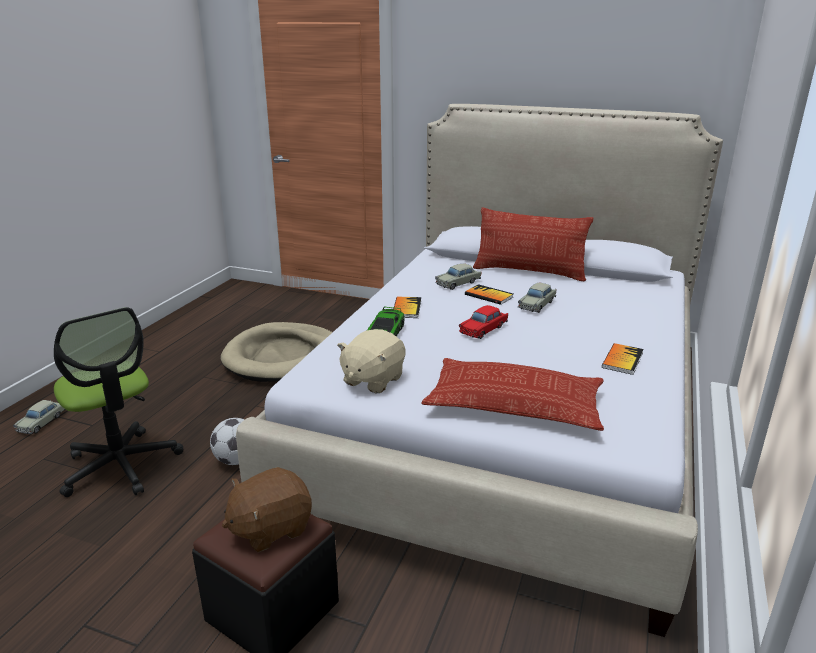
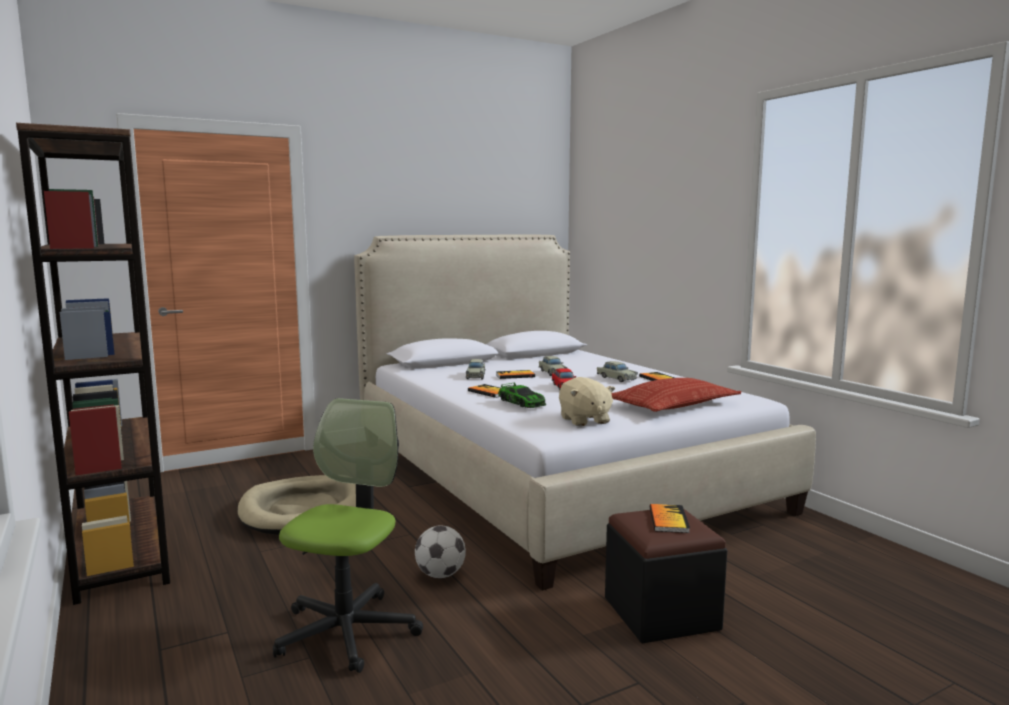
camera: 50 degrees left, 15 degrees down
beige toy car [13,400,66,434] -> beige toy car moved to [597,361,638,382]
office chair [54,307,183,497] -> office chair turned 75 degrees counterclockwise [273,398,423,673]
brown plush toy [222,467,312,552] -> book [650,504,690,533]
pillow [473,208,594,281] -> none
none -> brown bookcase [16,123,170,605]

